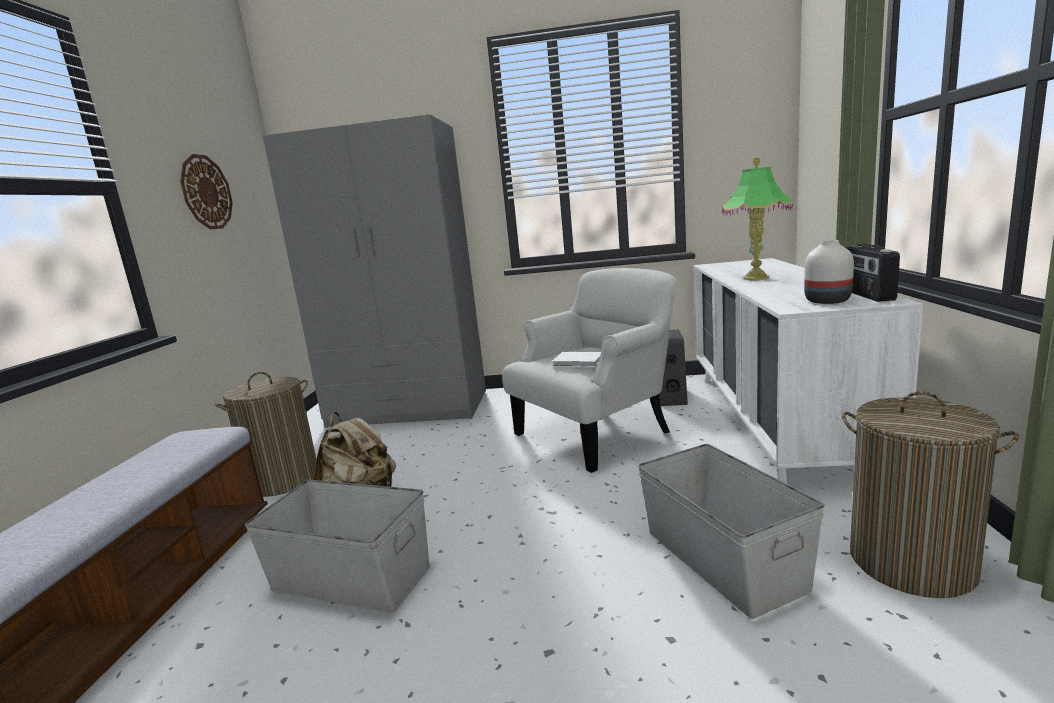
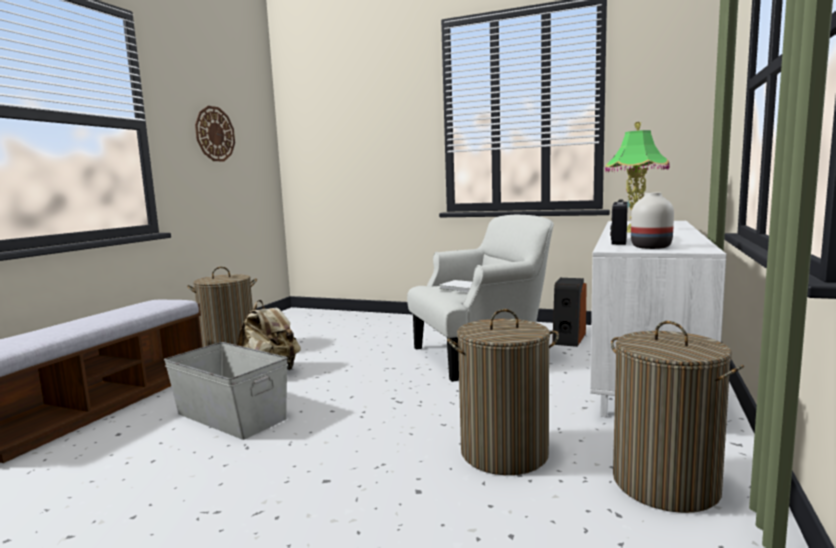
camera: 15 degrees right, 5 degrees down
grey wardrobe [263,114,486,428] -> none
grey storage box [638,444,825,619] -> laundry basket [447,309,559,475]
radio [845,244,900,302] -> radio moved to [610,199,628,245]

